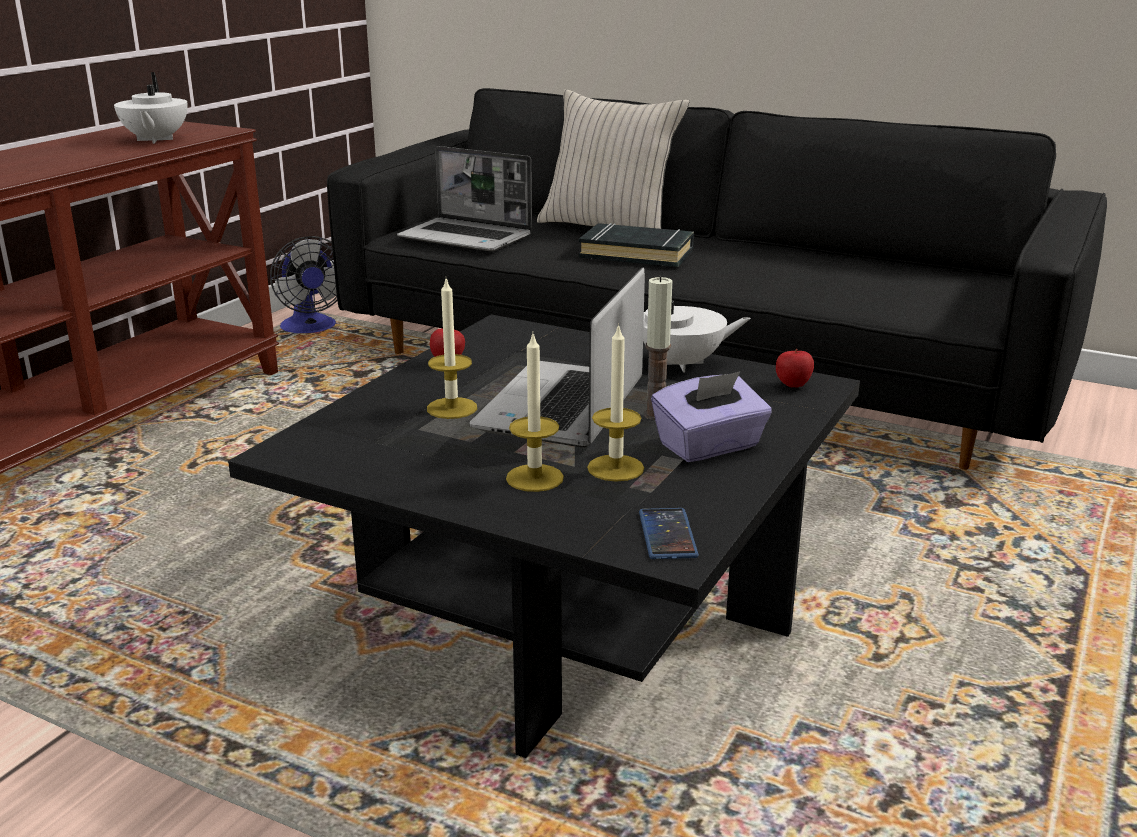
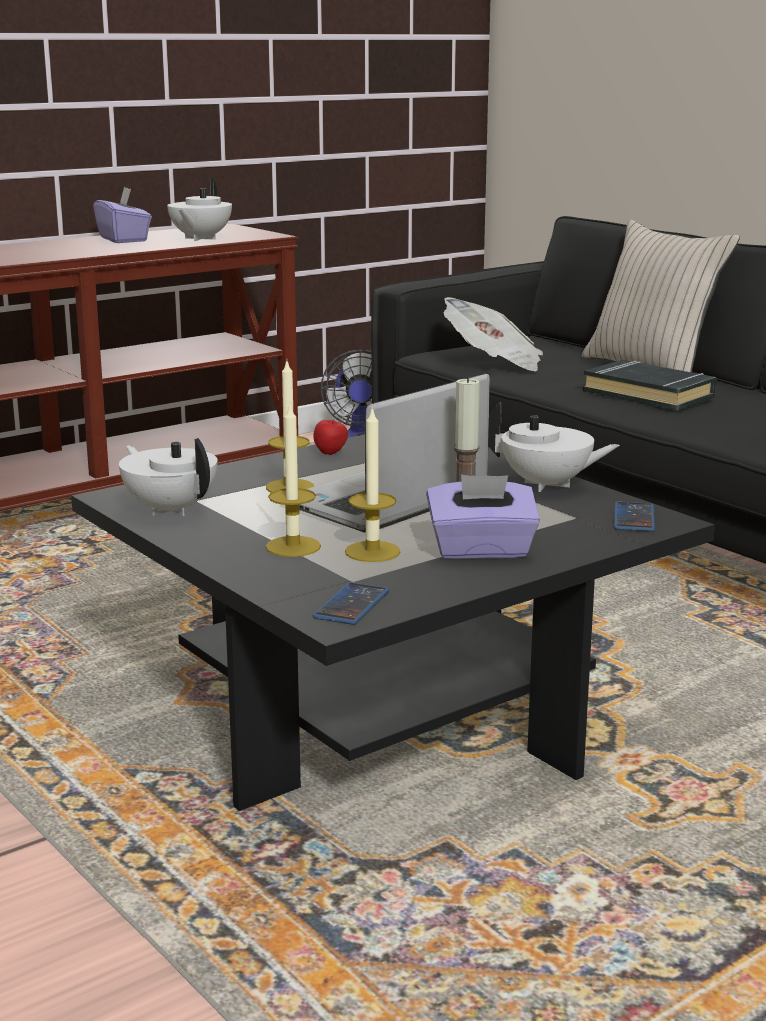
camera: 25 degrees right, 5 degrees down
laptop [397,146,532,251] -> newspaper [443,297,543,372]
apple [776,349,814,388] -> phone [614,501,655,532]
none -> purple tissue box [93,186,152,243]
none -> white teapot [119,438,218,516]

